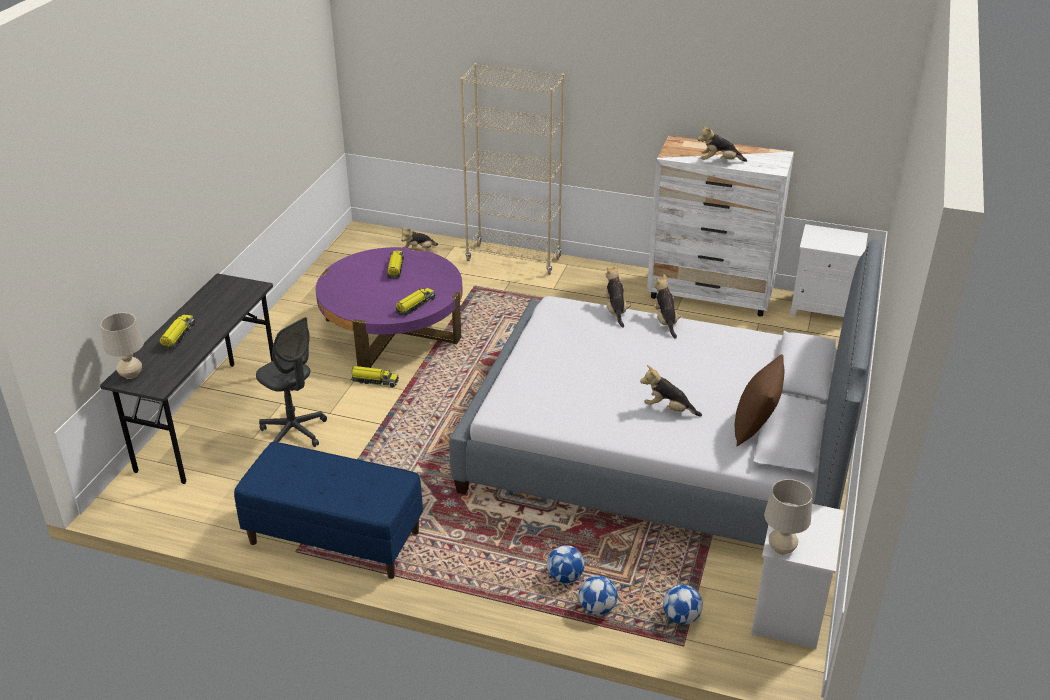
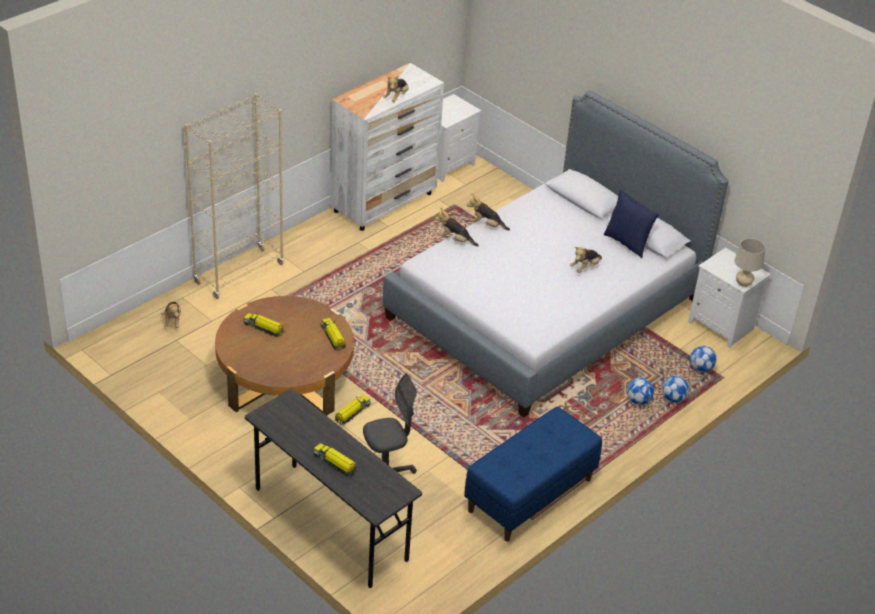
camera: 65 degrees left, 5 degrees up
beige table lamp [100,313,144,379] -> none
purple coffee table [316,247,463,368] -> brown coffee table [215,296,354,416]
brown pillow [735,354,784,446] -> blue pillow [604,189,659,258]

